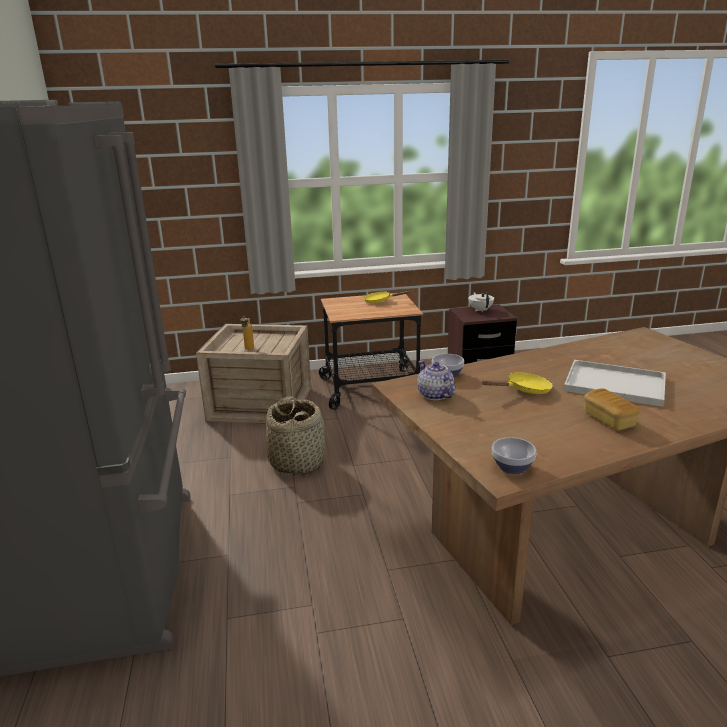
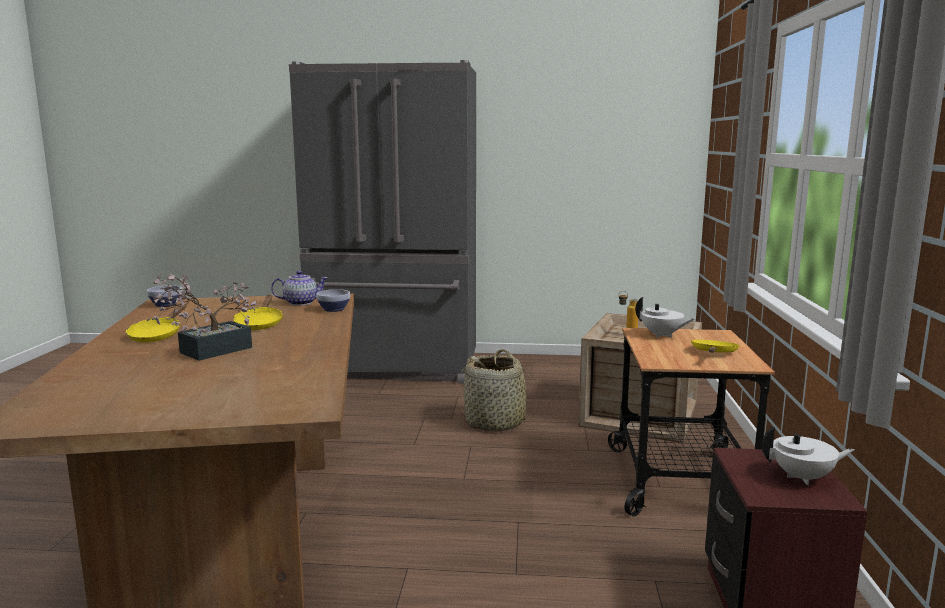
camera: 105 degrees right, 10 degrees down
white tray [564,360,666,407] -> potted plant [153,274,256,361]
bread [584,388,640,431] -> yellow frying pan [126,304,186,343]
none -> white teapot [635,297,694,338]

